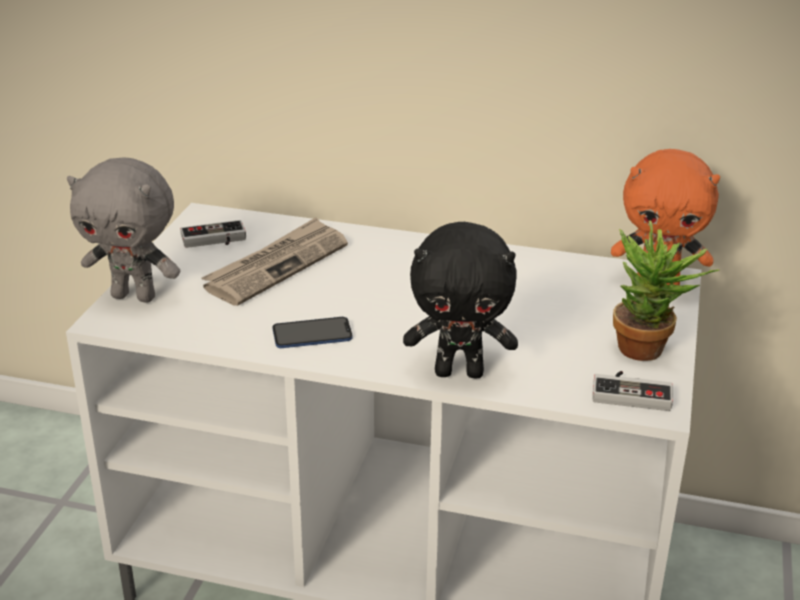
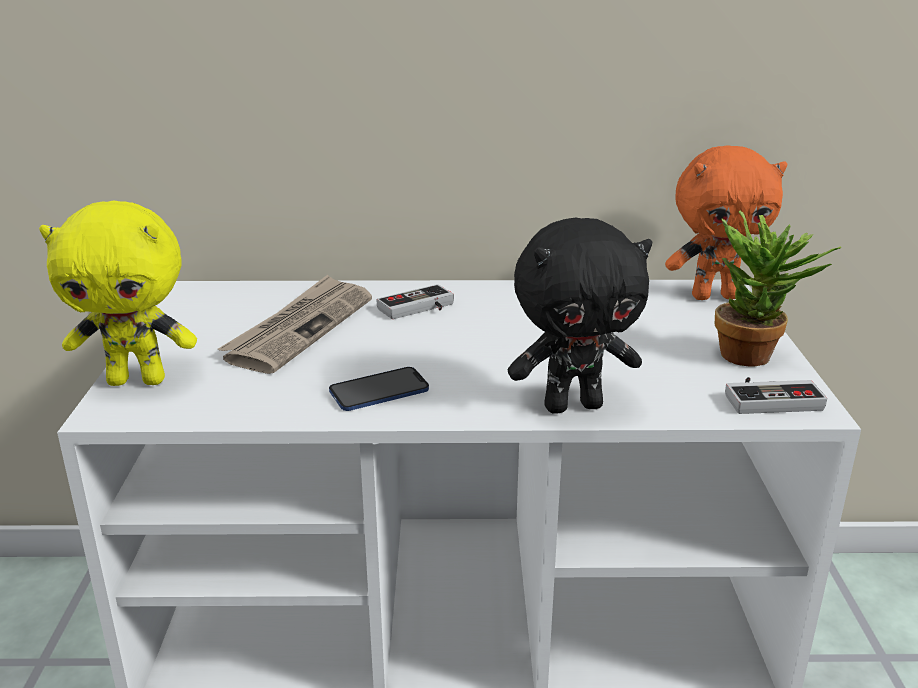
camera: 15 degrees left, 5 degrees down
grey plush toy [67,157,180,303] -> yellow plush toy [39,200,197,386]
game controller [180,220,246,248] -> game controller moved to [377,284,454,319]

